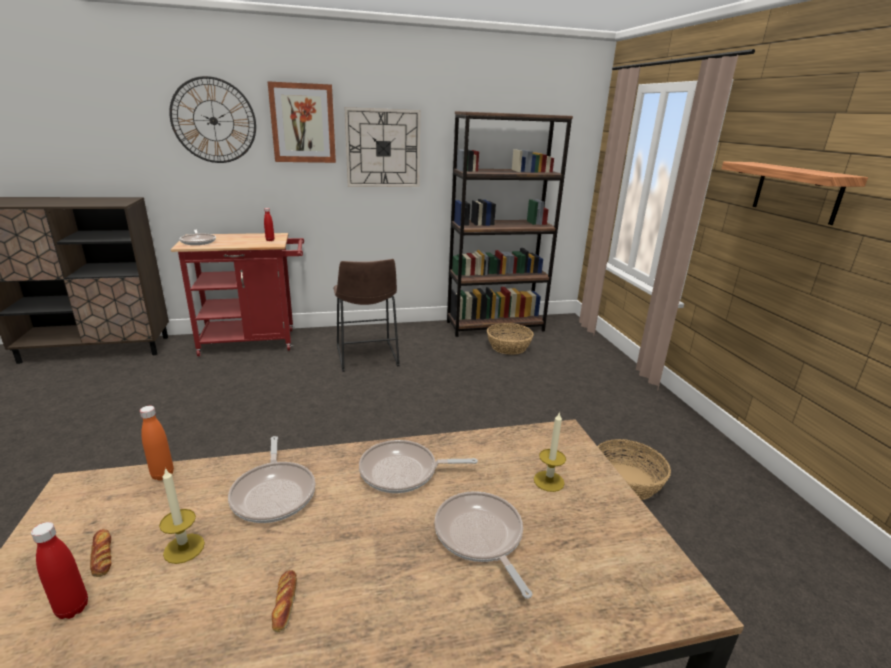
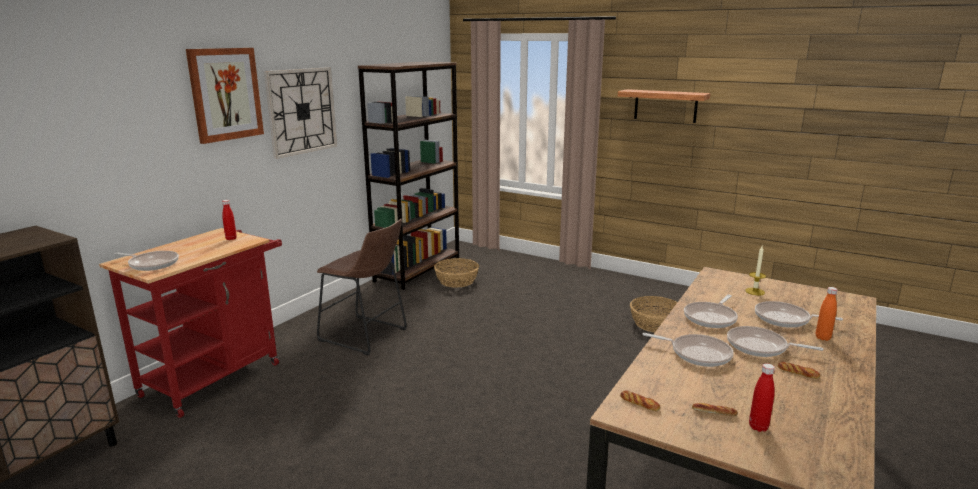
camera: 45 degrees left, 5 degrees down
orange bottle [140,406,174,481] -> orange bottle moved to [816,287,838,341]
candle [159,468,205,564] -> none
wall clock [169,76,256,163] -> none
none -> bread [620,390,660,411]
none -> frying pan [727,326,823,357]

